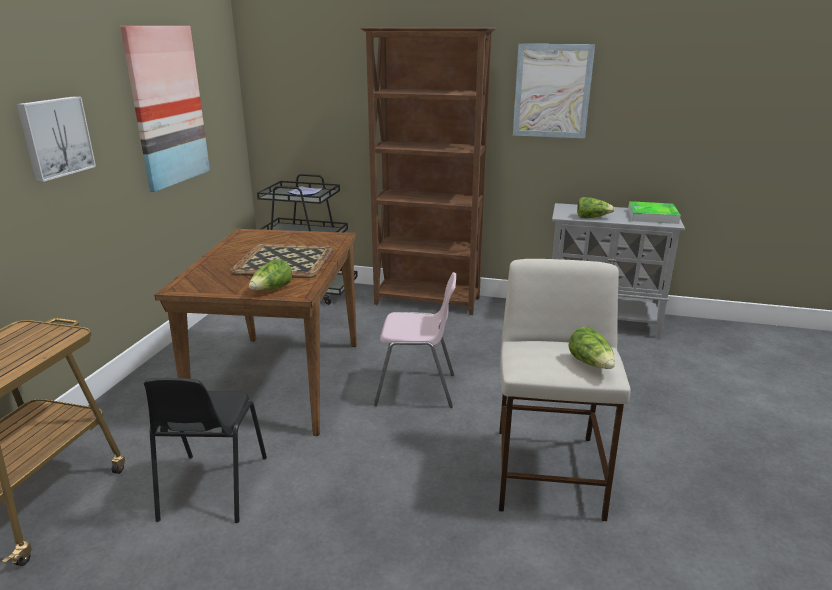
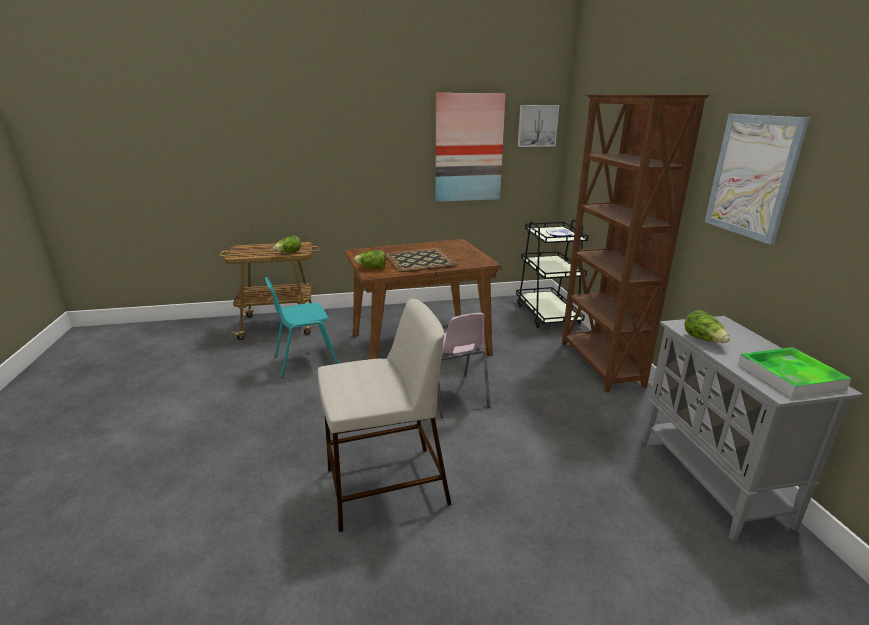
camera: 65 degrees right, 0 degrees up
picture [16,96,96,182] -> picture moved to [518,105,559,147]
black chair [144,378,267,523] -> turquoise chair [265,277,339,378]
lettuce [568,327,615,369] -> lettuce moved to [273,235,301,252]

